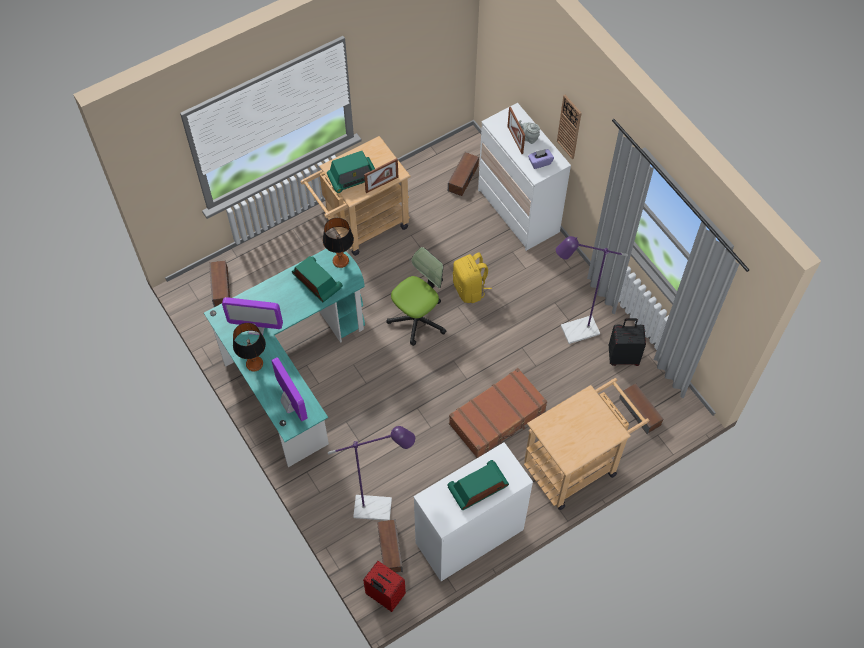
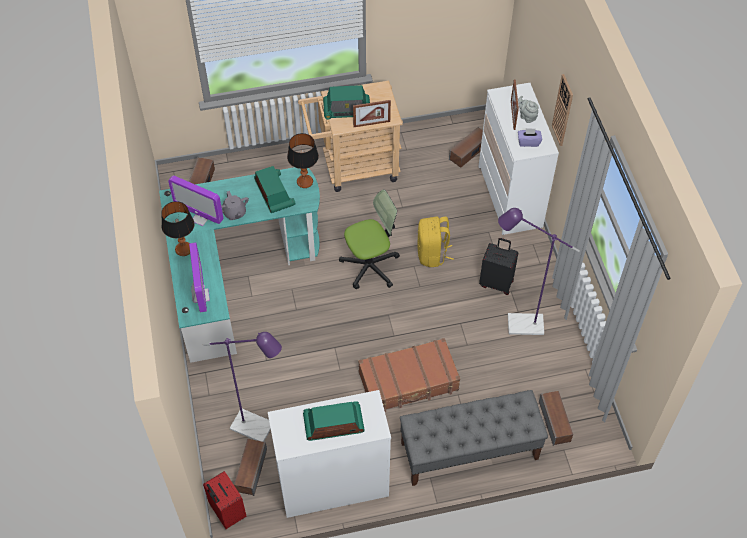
camera: 20 degrees right, 5 degrees down
beige cart [524,378,649,510] -> grey bench [400,390,548,486]
black suitcase [609,318,646,366] -> black suitcase moved to [479,238,518,295]
none -> grey teapot [221,191,249,220]

